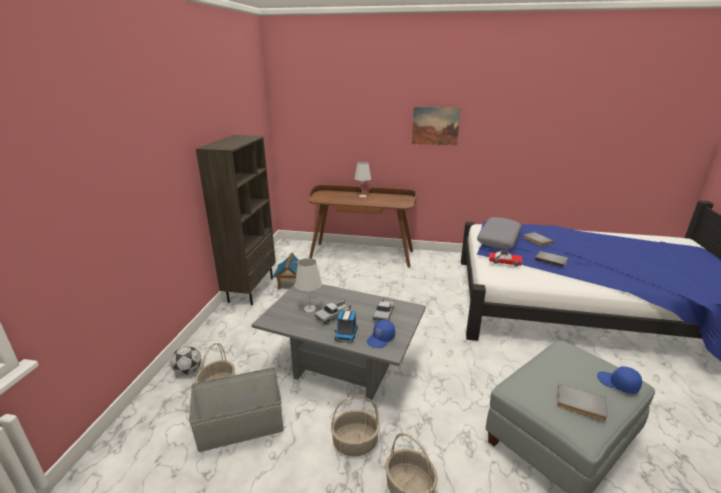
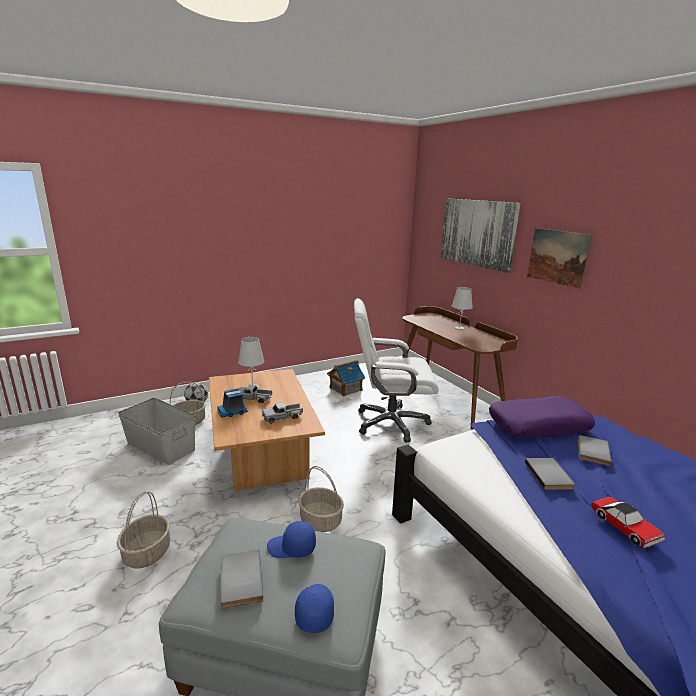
camera: 50 degrees right, 5 degrees down
brown bookcase [196,135,276,305] -> none
grey coffee table [252,284,426,402] -> brown coffee table [209,369,325,491]
basket [331,396,380,456] -> basket moved to [299,466,344,532]
blue cap [367,320,395,348] -> blue cap moved to [267,521,316,558]
grey pillow [477,217,522,250] -> purple pillow [489,396,595,438]
toy car [489,251,523,266] -> toy car moved to [591,497,665,548]
none -> white office chair [354,298,439,443]
none -> picture [440,199,521,273]

